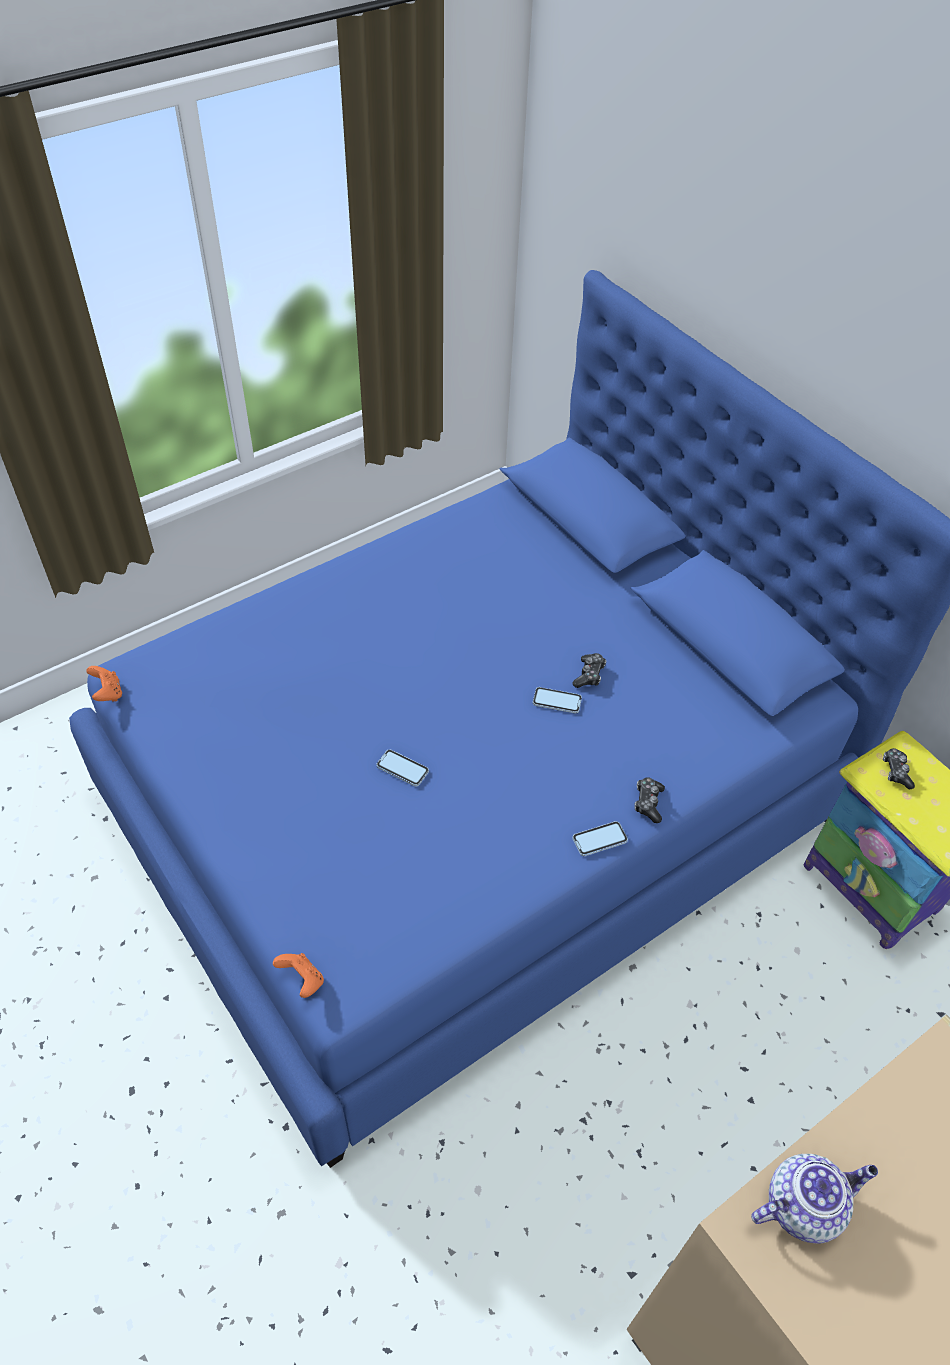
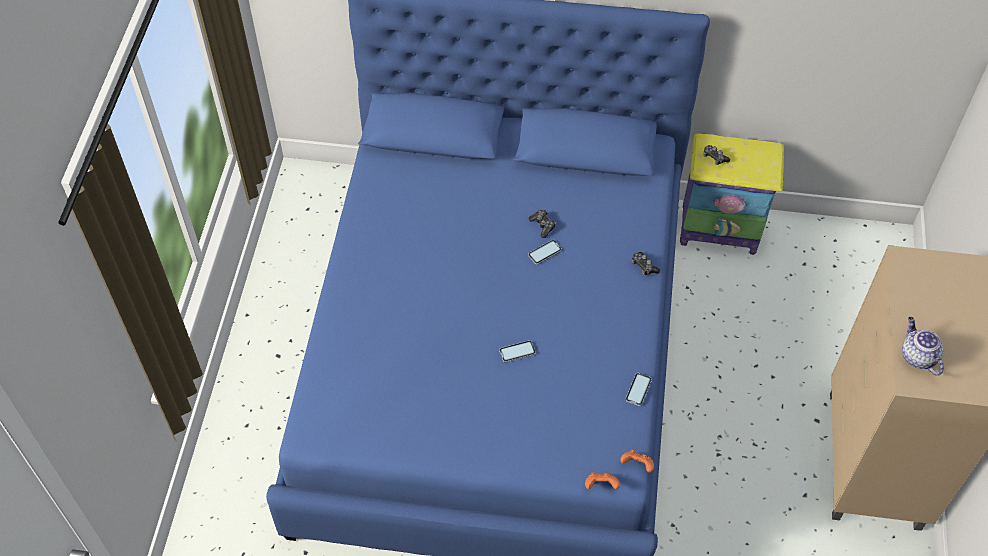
camera: 45 degrees left, 5 degrees up
orange game controller [86,666,122,702] -> orange game controller moved to [620,450,654,473]
phone [572,821,628,856] -> phone moved to [625,373,652,406]
teapot [751,1154,878,1244] -> teapot turned 45 degrees counterclockwise [902,317,944,376]

